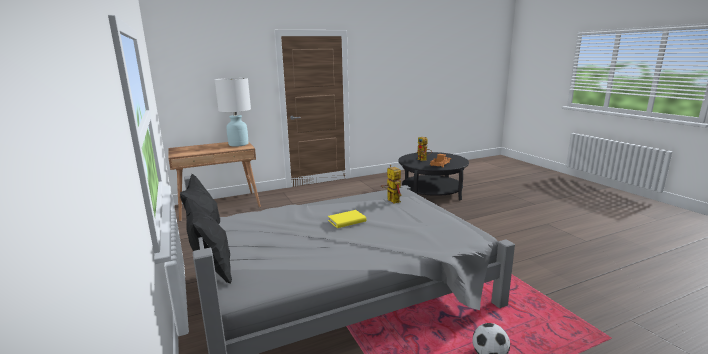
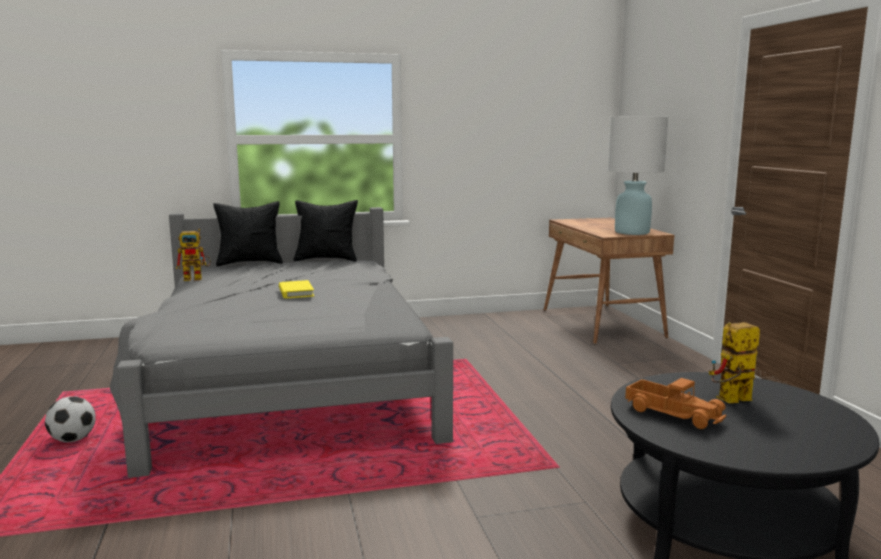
camera: 100 degrees right, 5 degrees down
toy robot [381,165,402,204] -> toy robot moved to [176,229,211,281]

